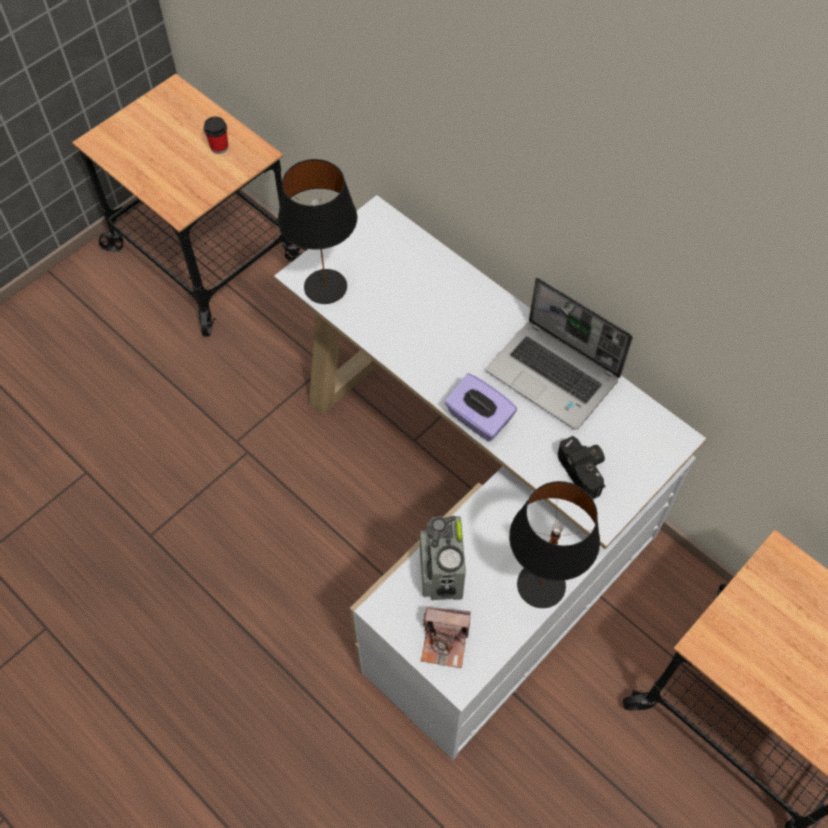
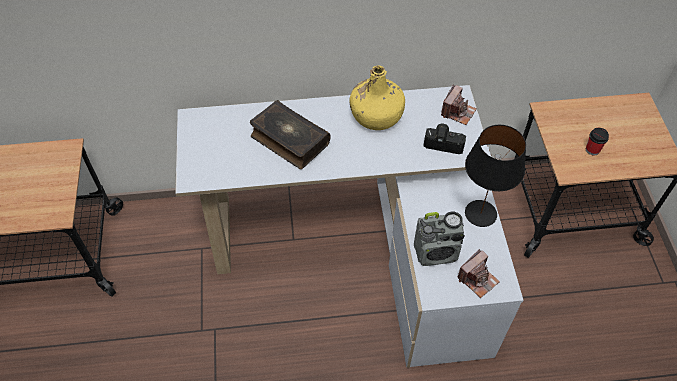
camera: 50 degrees left, 5 degrees down
cup [204,116,228,154] -> cup moved to [586,128,609,155]
black table lamp [278,159,357,304] -> none
radio [420,516,466,600] -> radio turned 45 degrees counterclockwise [414,212,465,266]
purple tissue box [445,373,517,441] -> none
laptop [486,277,633,429] -> yellow bottle [349,65,405,130]
none -> book [250,100,330,169]
none -> camera [441,84,476,125]

